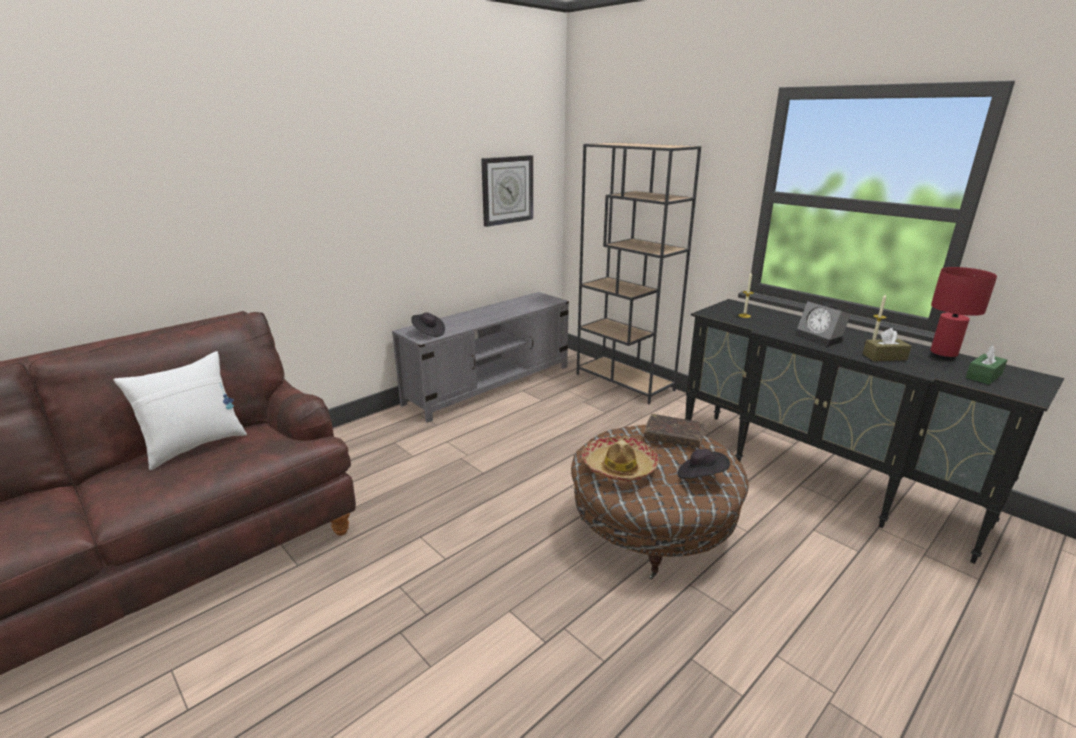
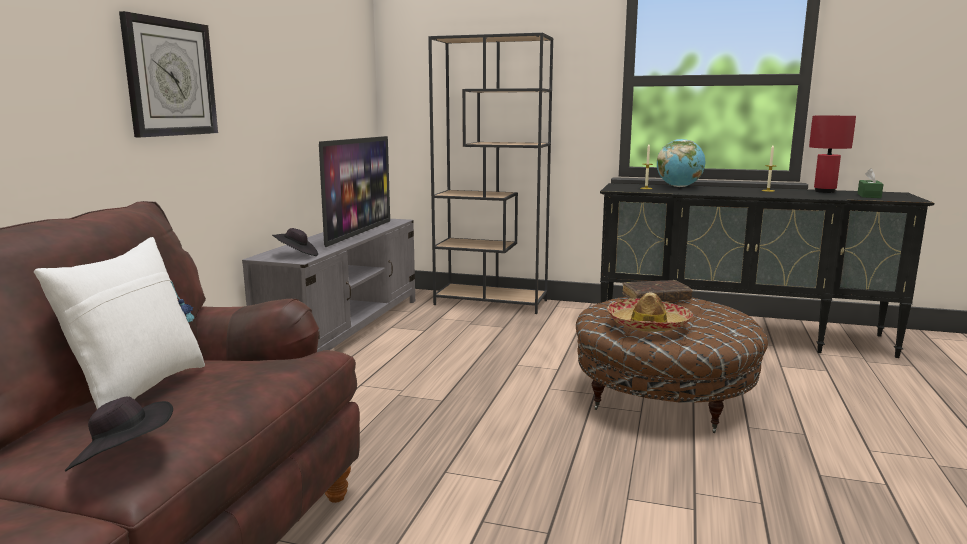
camera: 30 degrees left, 10 degrees down
wall clock [481,155,533,227] -> wall clock moved to [119,11,218,137]
black hat [677,449,730,479] -> black hat moved to [65,397,173,472]
alarm clock [795,301,851,347] -> none
brown tissue box [863,328,911,361] -> none
none -> television [319,136,390,247]
none -> globe [657,139,705,187]

